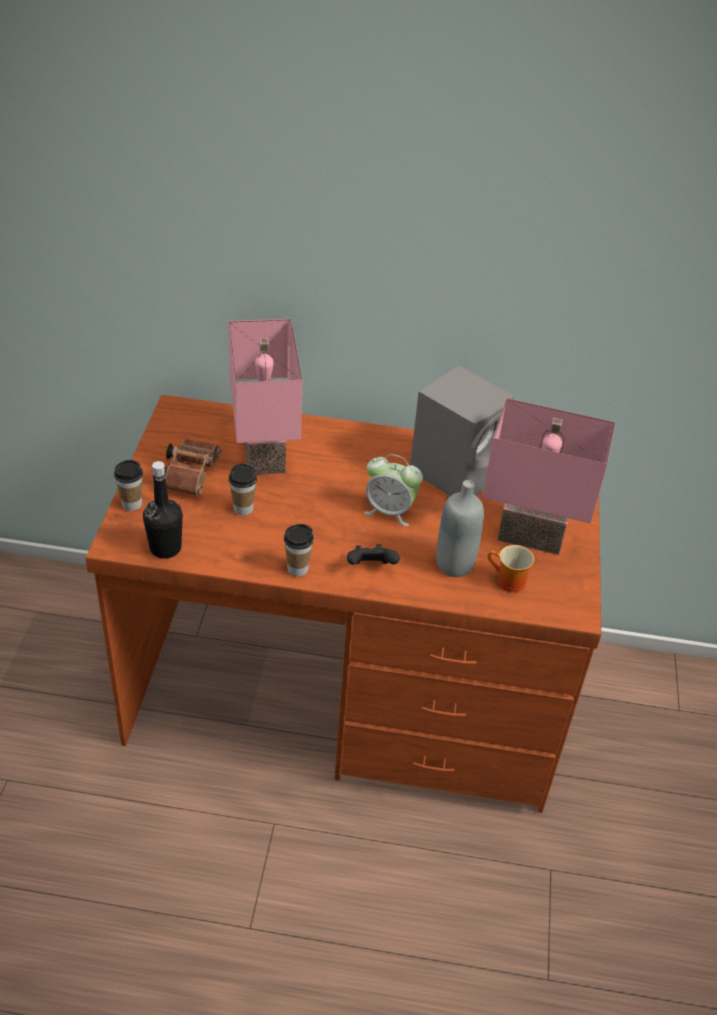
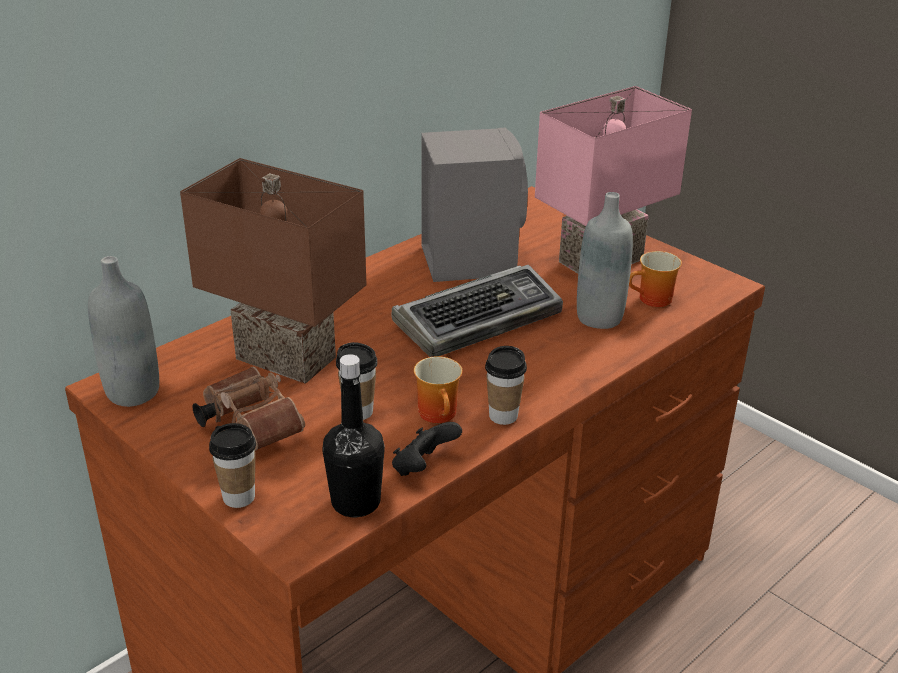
camera: 50 degrees left, 10 degrees down
pink table lamp [228,319,303,475] -> brown table lamp [180,158,367,384]
black game controller [347,544,399,565] -> black game controller moved to [392,422,462,476]
alarm clock [363,454,423,526] -> keyboard [391,265,563,357]
none -> grey bottle [88,256,159,407]
none -> mug [414,356,462,423]

